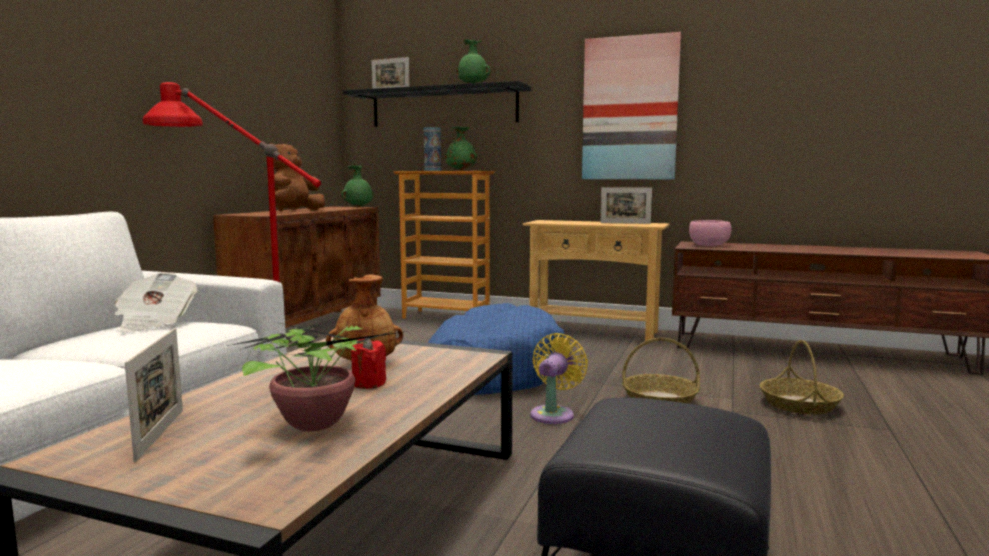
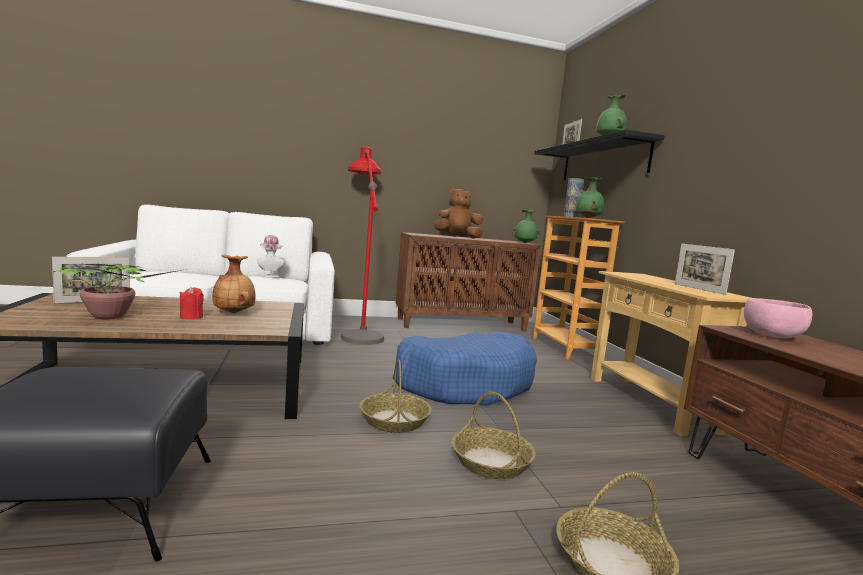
camera: 55 degrees right, 0 degrees up
newspaper [115,272,198,332] -> hat [257,235,285,278]
yellow fan [530,333,588,424] -> basket [359,360,432,433]
picture [582,32,681,179] -> none

